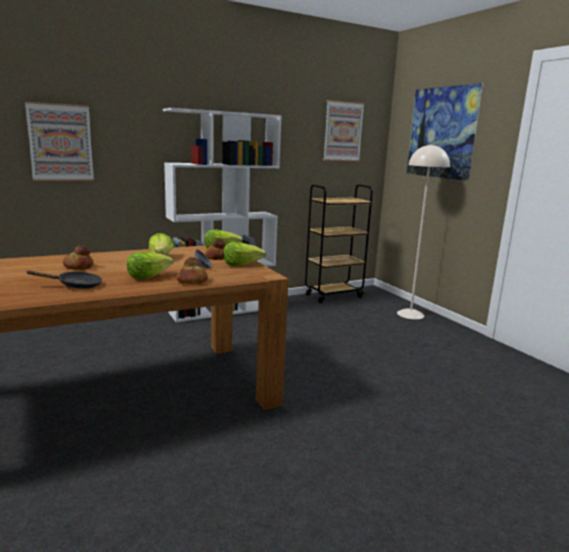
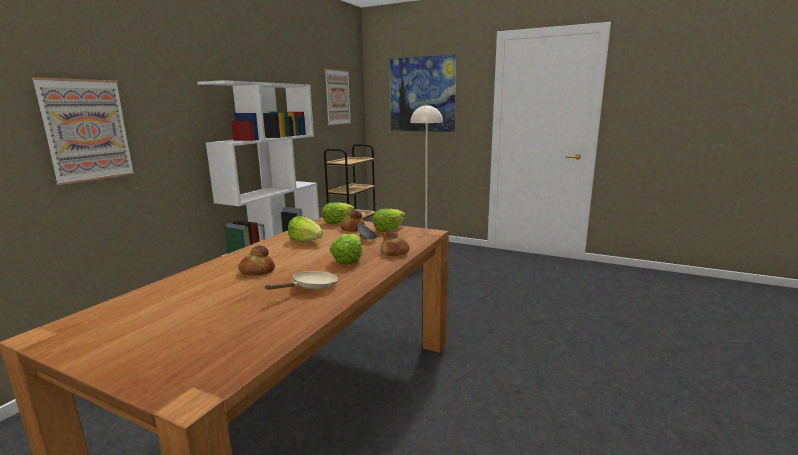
camera: 35 degrees left, 0 degrees up
black frying pan [27,270,102,289] -> beige frying pan [264,271,339,290]

